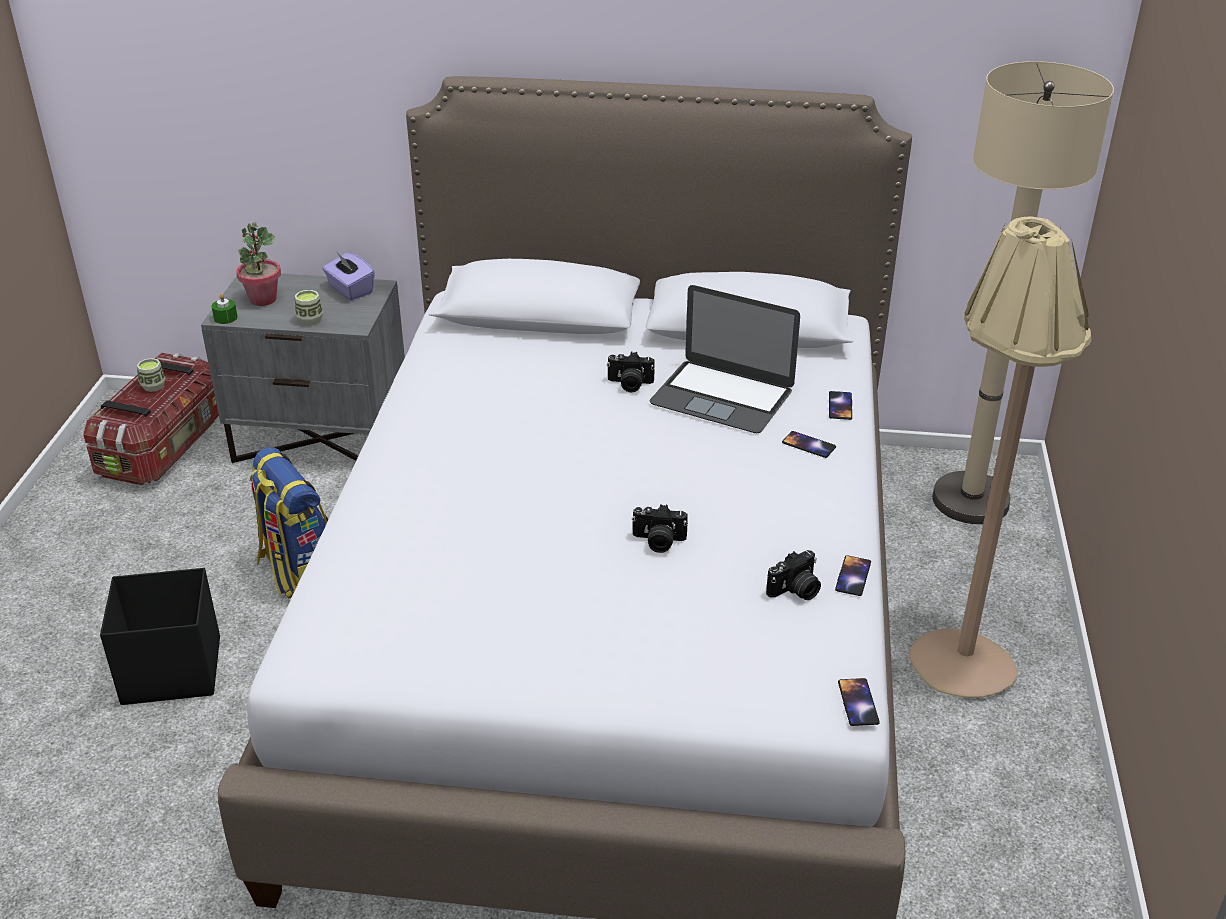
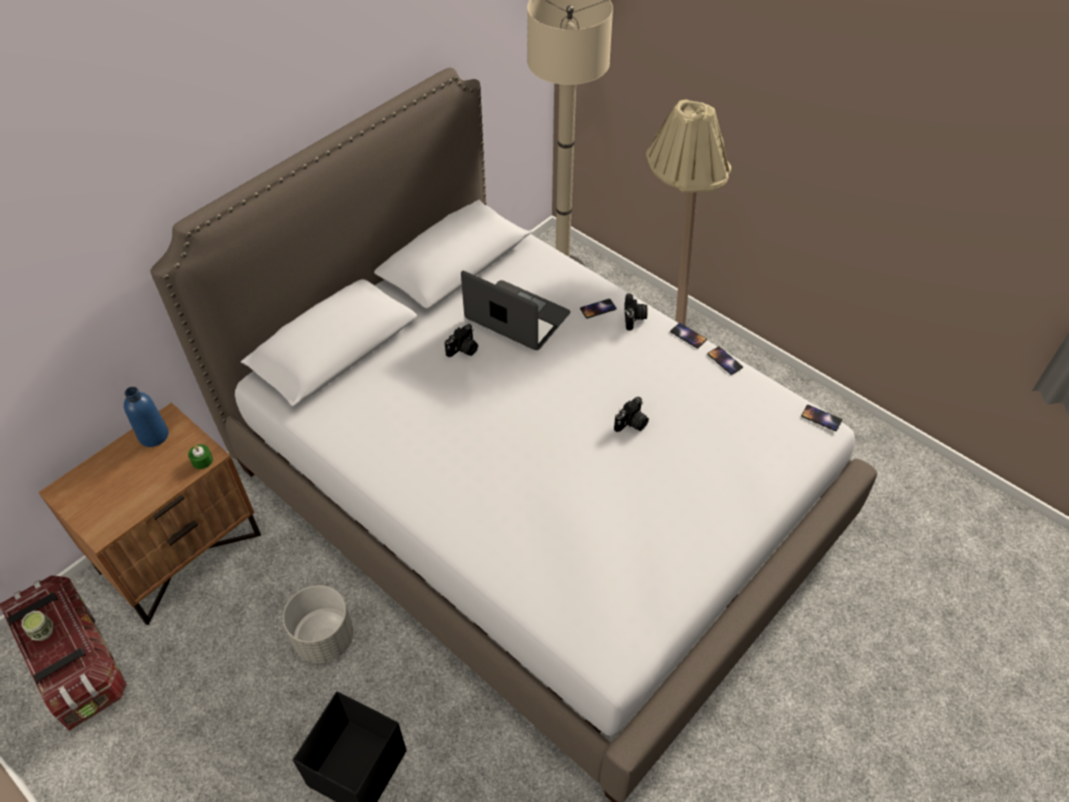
camera: 55 degrees left, 15 degrees up
grey nightstand [201,273,405,463] -> brown nightstand [38,403,261,625]
green candle [211,294,238,324] -> green candle moved to [188,444,213,469]
potted plant [236,222,281,306] -> none
backpack [249,447,328,599] -> grey planter [283,585,353,664]
cup [295,290,323,325] -> none
purple tissue box [323,251,375,300] -> blue bottle [124,387,169,447]
laptop [650,285,800,433] -> laptop turned 120 degrees counterclockwise [461,271,570,350]
camera [766,550,821,600] -> camera moved to [624,294,647,331]
phone [829,391,852,420] -> phone moved to [670,323,707,348]

